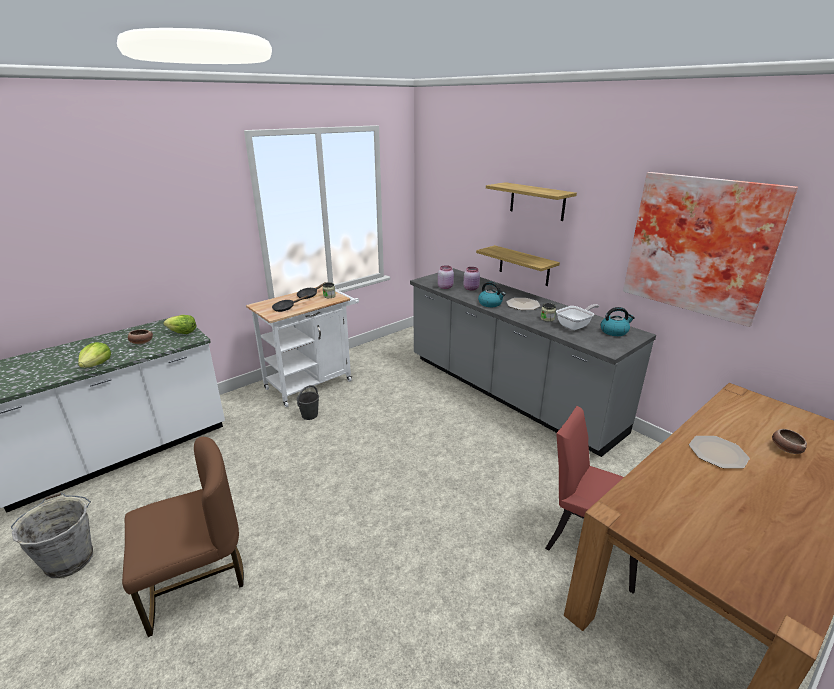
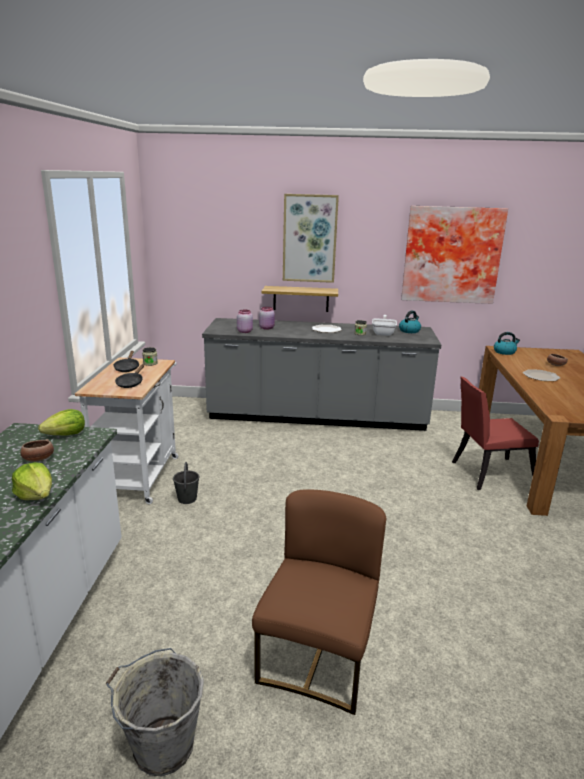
camera: 45 degrees left, 5 degrees down
kettle [478,282,506,307] -> kettle moved to [494,332,520,355]
shelf [486,182,577,221] -> picture [283,194,339,283]

